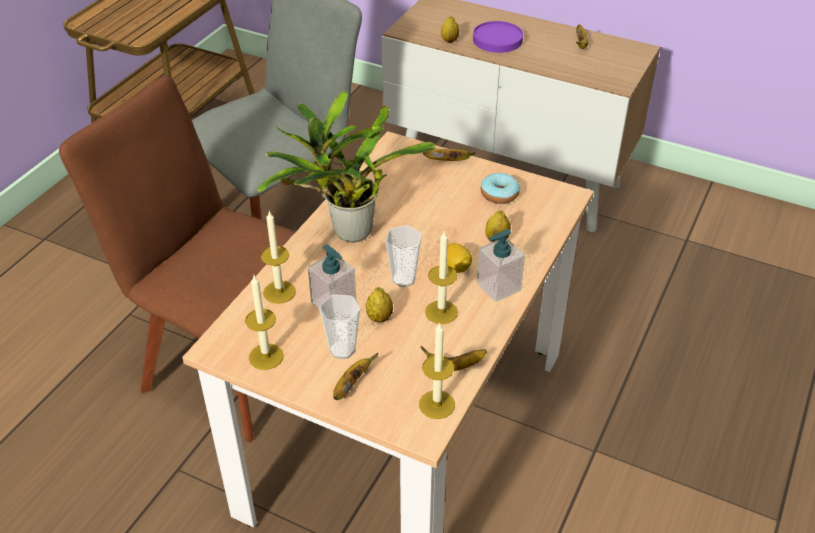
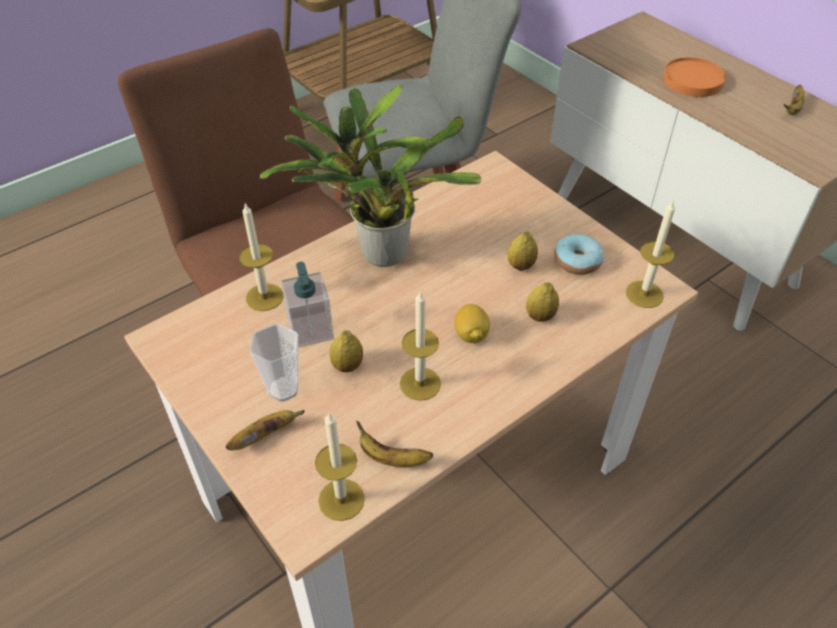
camera: 25 degrees right, 5 degrees up
candle [245,275,284,370] -> candle moved to [625,199,675,308]
cup [385,225,422,287] -> none
banana [423,149,476,161] -> none
lemon [441,16,459,43] -> lemon moved to [507,231,538,271]
purple plate [473,21,523,53] -> orange plate [663,57,726,97]
soap dispenser [477,229,525,302] -> none

